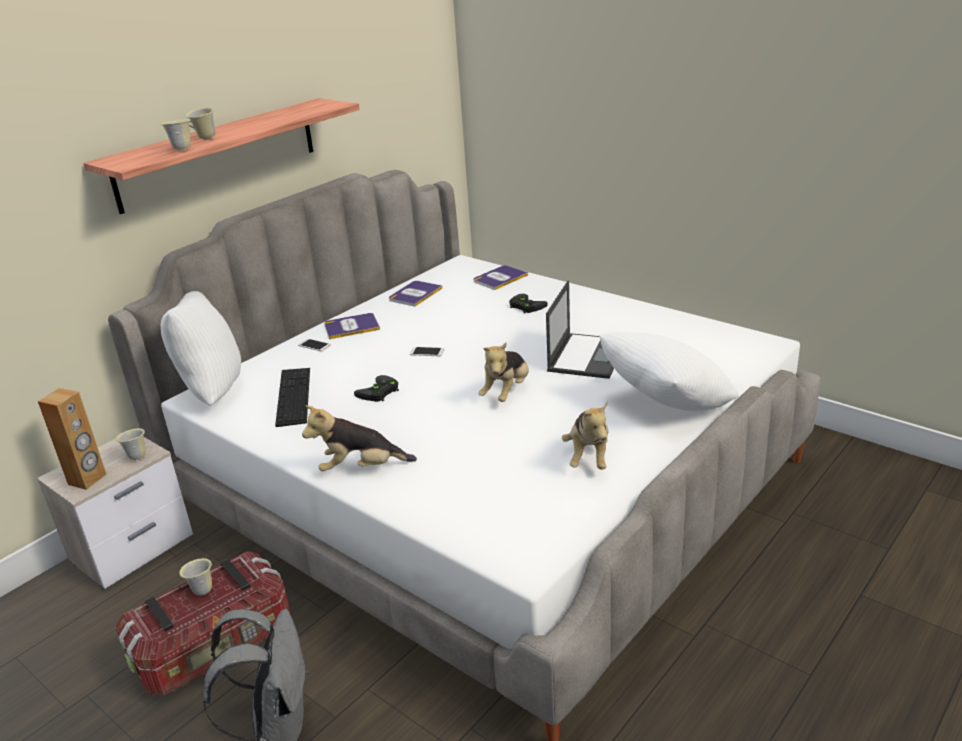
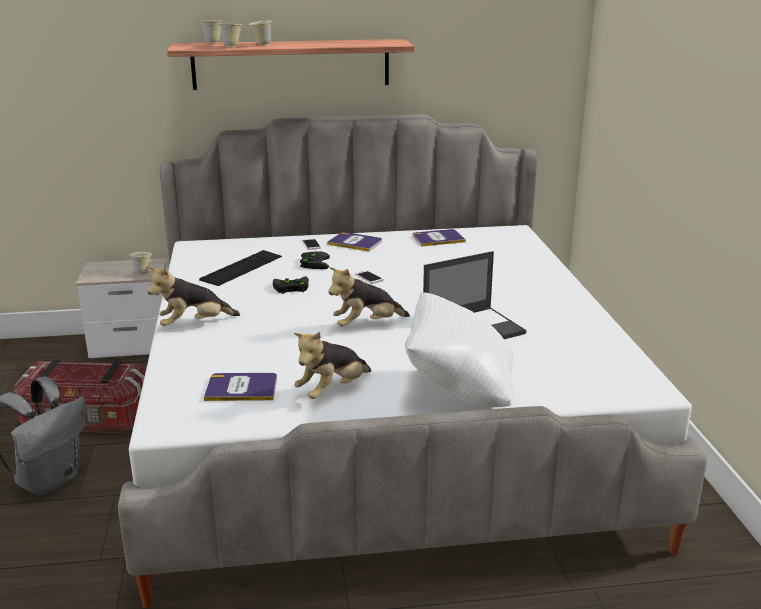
camera: 40 degrees right, 5 degrees down
brown speaker [38,388,107,490] -> none
white pillow [161,291,241,406] -> none
beige mug [179,558,212,596] -> beige mug moved to [200,20,223,44]
plush toy [302,405,417,471] -> plush toy turned 60 degrees counterclockwise [147,267,240,326]
book [474,265,528,290] -> book moved to [204,373,277,401]
black game controller [509,294,548,314] -> black game controller moved to [300,252,330,269]

